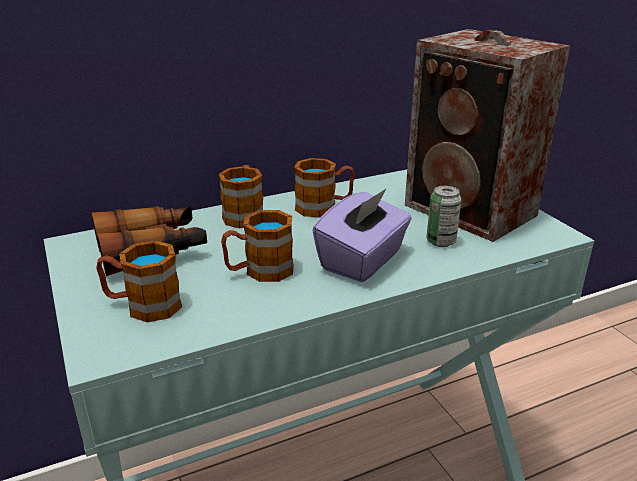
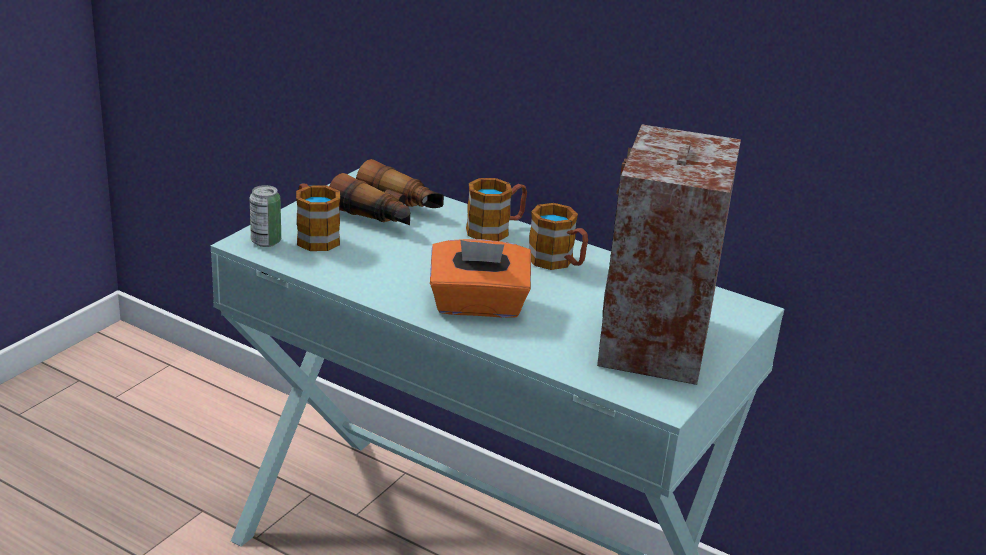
camera: 55 degrees right, 0 degrees up
mug [221,210,294,282] -> none
purple tissue box [312,188,412,282] -> orange tissue box [430,239,531,318]
can [427,186,461,247] -> can moved to [250,185,281,247]

